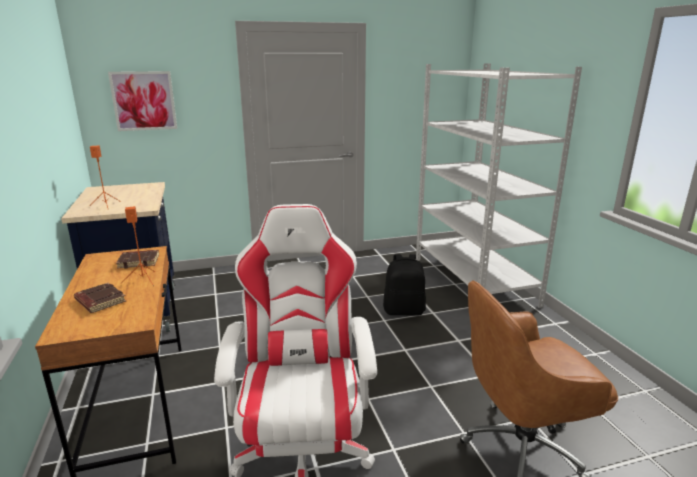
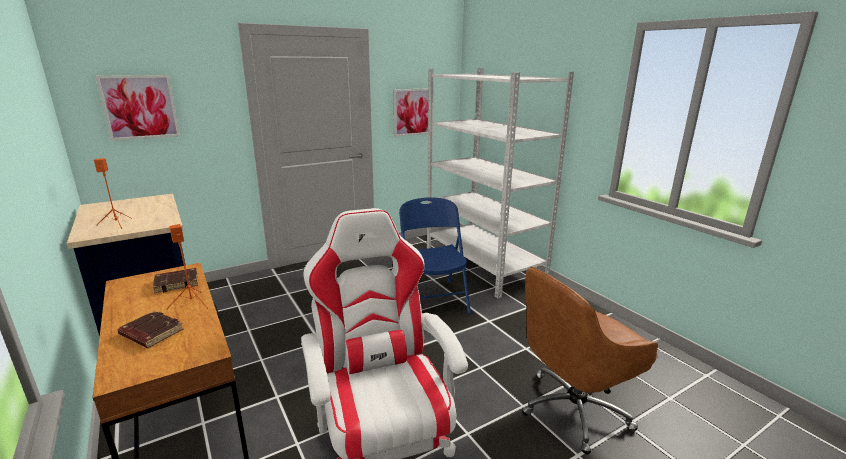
camera: 15 degrees left, 0 degrees up
black backpack [383,254,426,315] -> blue chair [399,198,471,314]
none -> picture [393,88,434,137]

